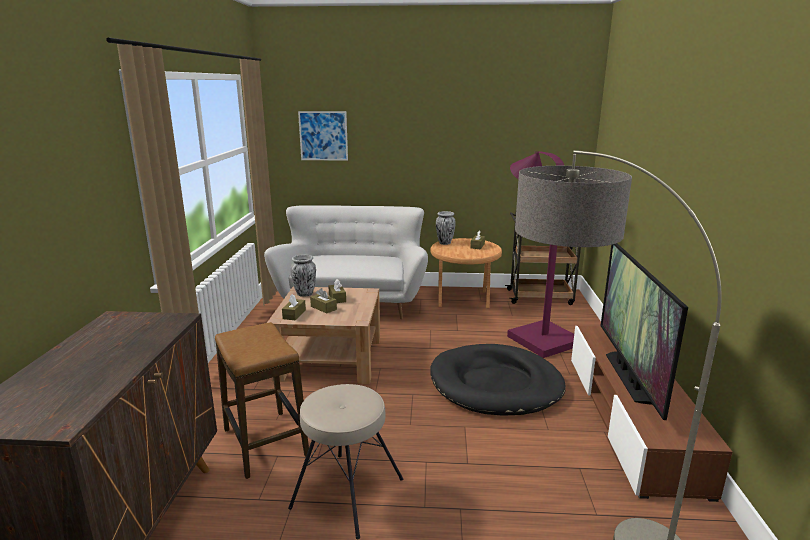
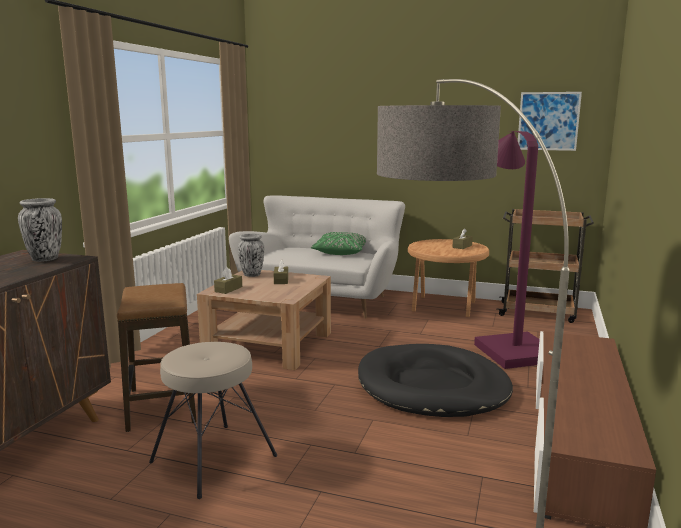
camera: 15 degrees right, 5 degrees down
picture [298,111,348,161] -> picture moved to [518,92,582,151]
brown tissue box [310,288,337,313] -> none
vase [436,211,456,245] -> vase moved to [18,198,62,262]
television [600,243,688,420] -> none
none -> green pillow [310,232,366,255]

